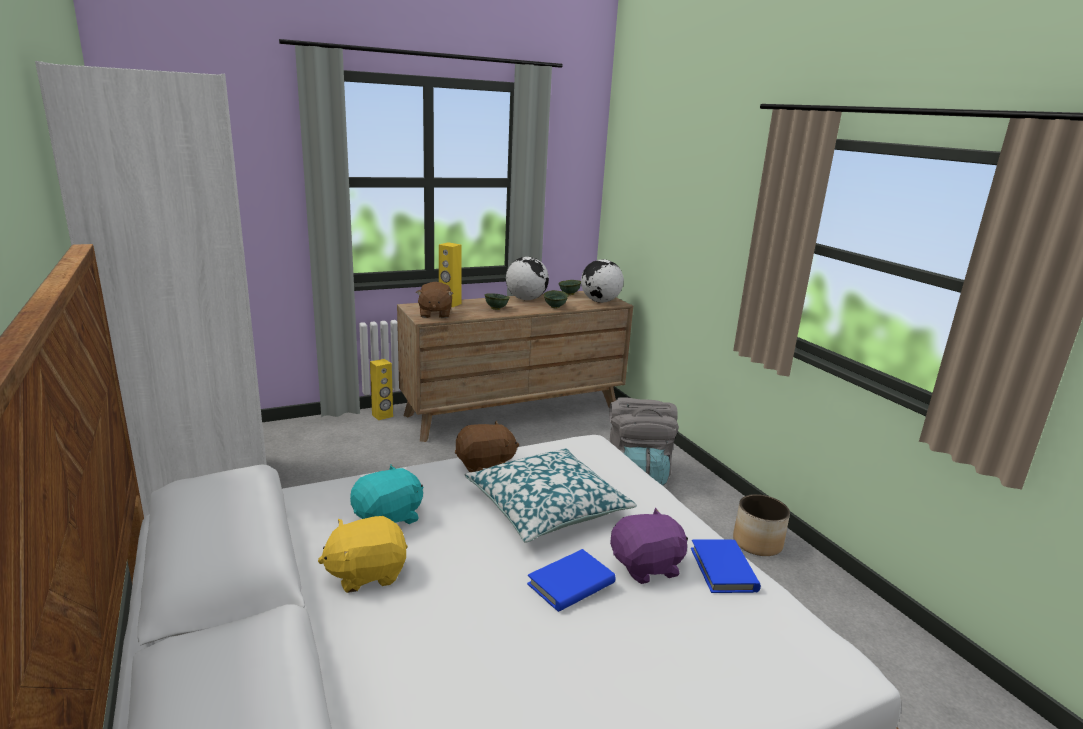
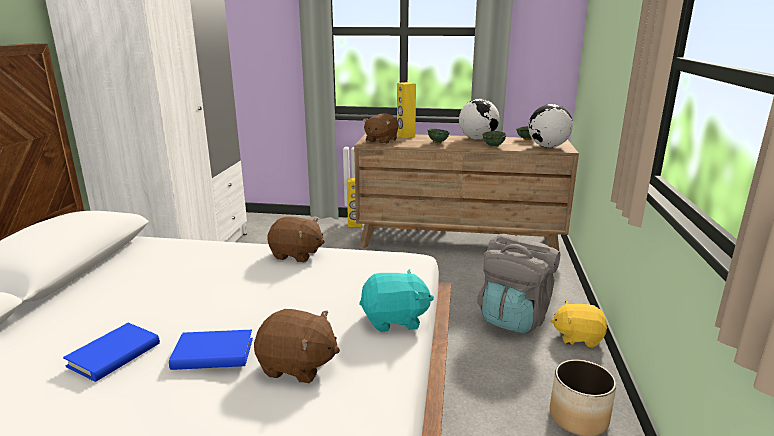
camera: 35 degrees right, 0 degrees up
yellow plush toy [318,516,407,593] -> yellow plush toy moved to [551,300,607,348]
turquoise plush toy [350,464,423,524] -> turquoise plush toy moved to [359,269,434,332]
pillow [465,448,637,543] -> none
purple plush toy [610,508,688,584] -> brown plush toy [254,309,340,383]
blue book [691,539,761,593] -> blue book moved to [63,323,160,382]

